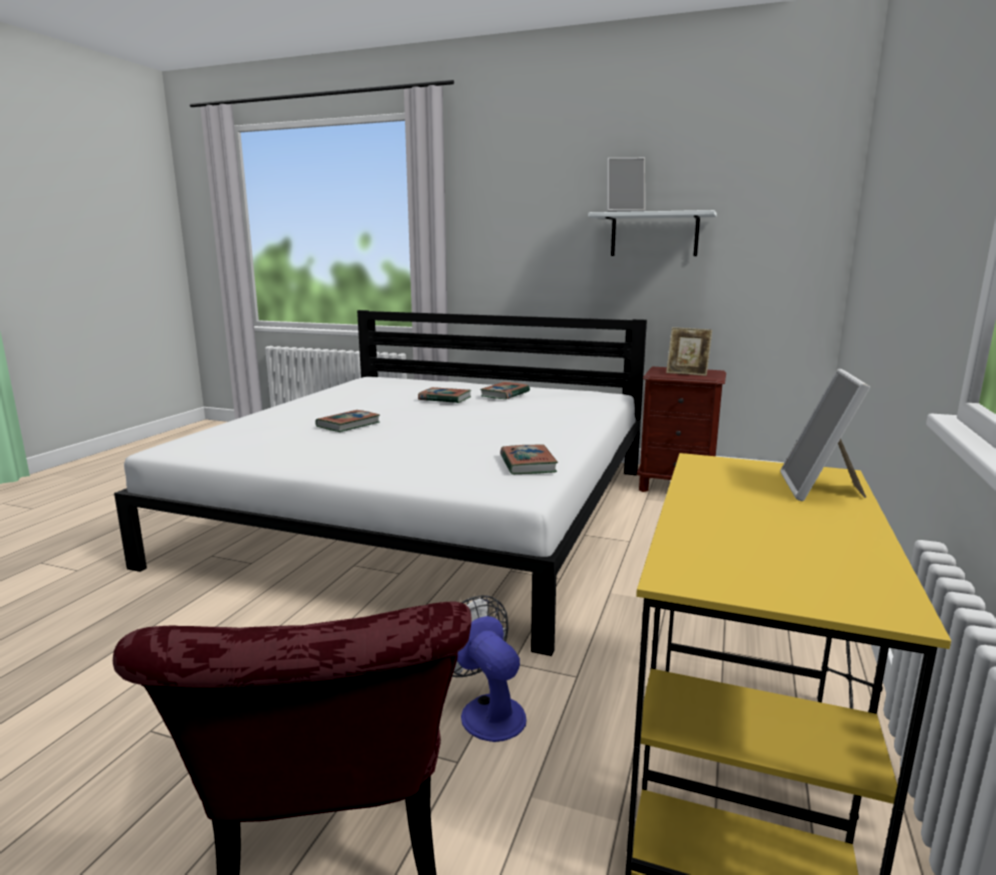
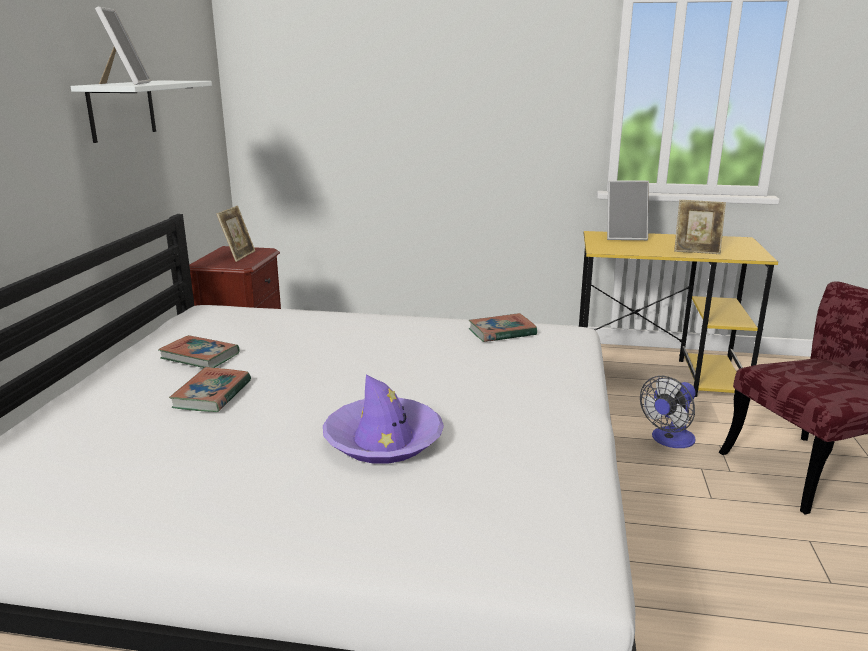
camera: 100 degrees left, 5 degrees up
book [315,410,380,432] -> purple hat [323,375,444,464]
none -> picture frame [674,200,726,254]

